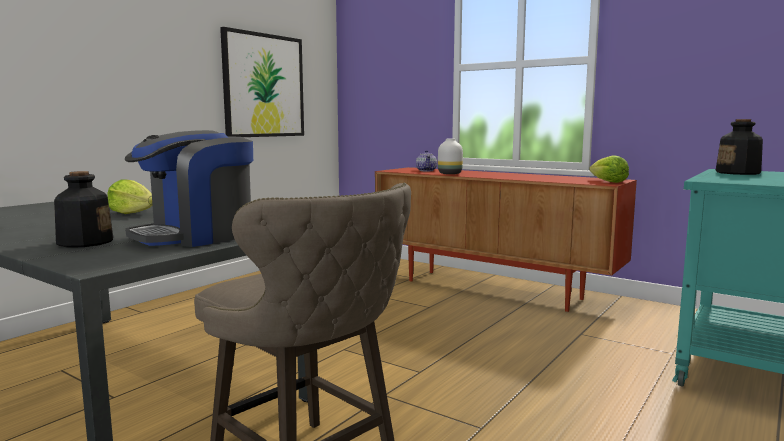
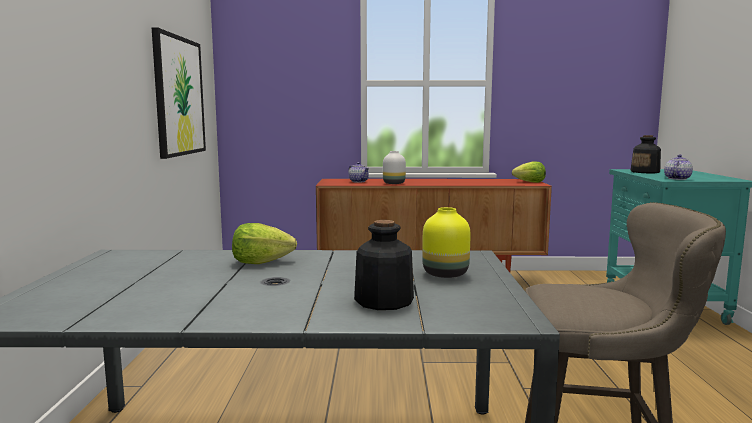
camera: 35 degrees left, 0 degrees up
coffee machine [125,130,253,247] -> yellow vase [422,207,471,278]
none -> teapot [664,154,693,180]

